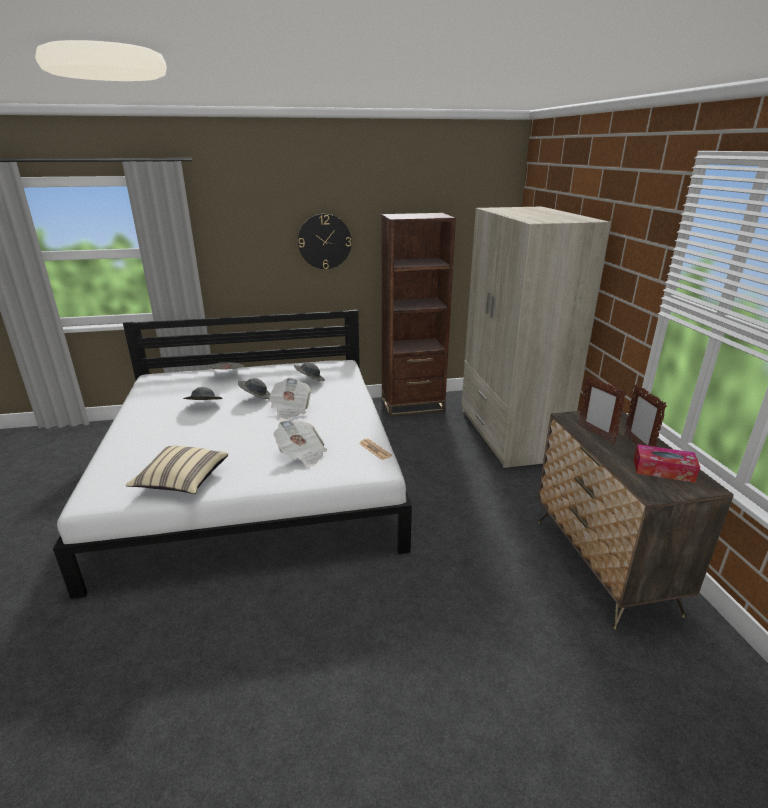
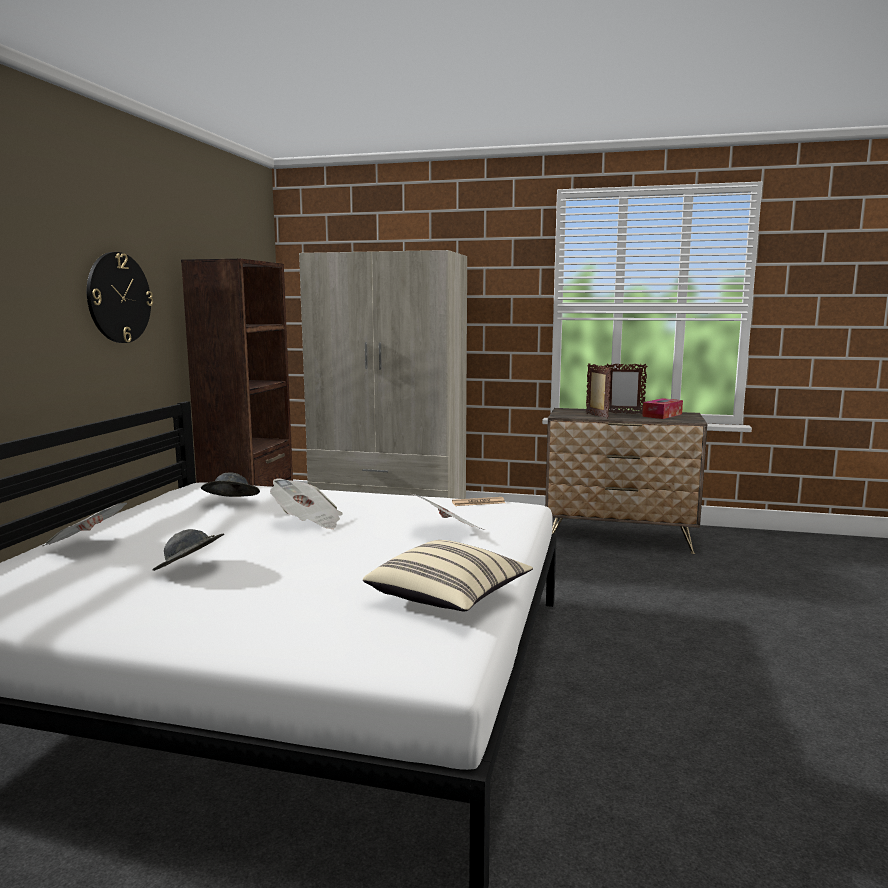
camera: 65 degrees left, 15 degrees down
grey hat [238,378,270,399] -> none
picture frame [578,376,627,444] -> picture frame turned 105 degrees counterclockwise [586,363,612,419]

